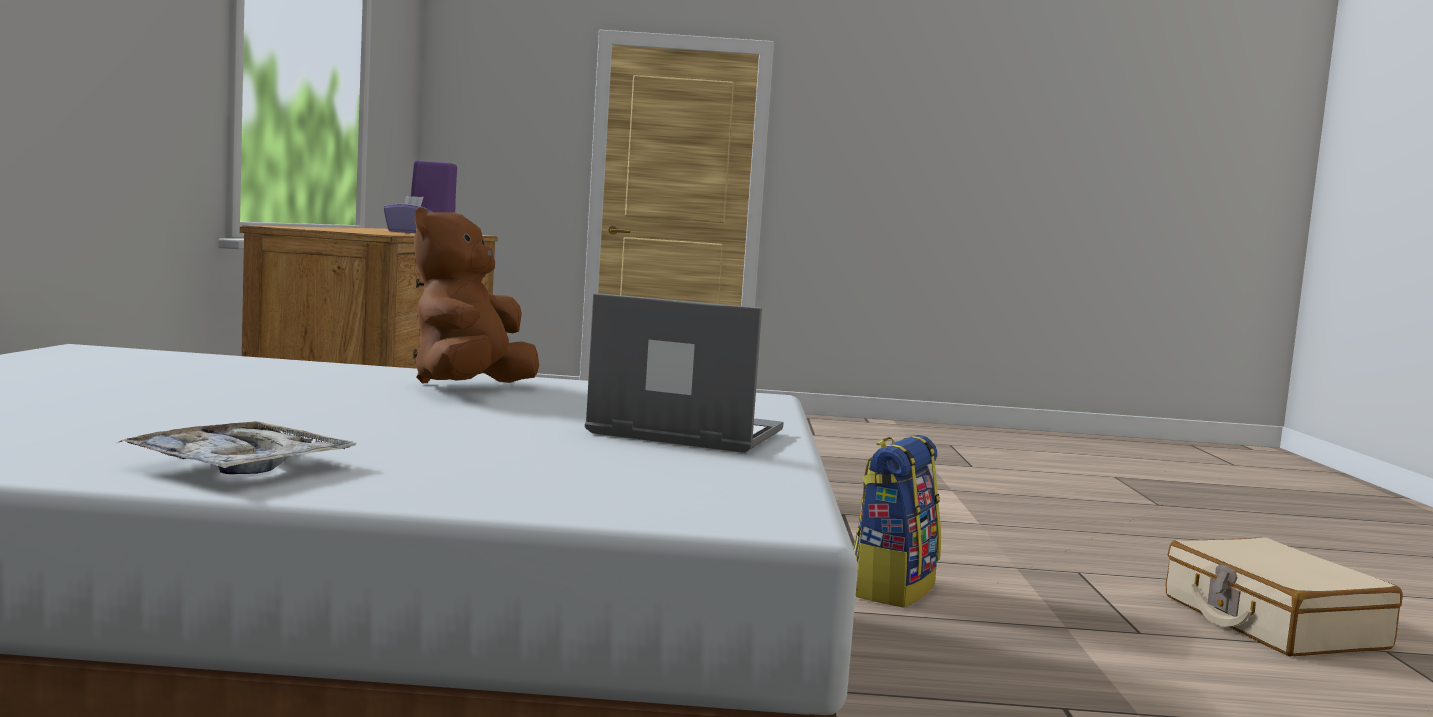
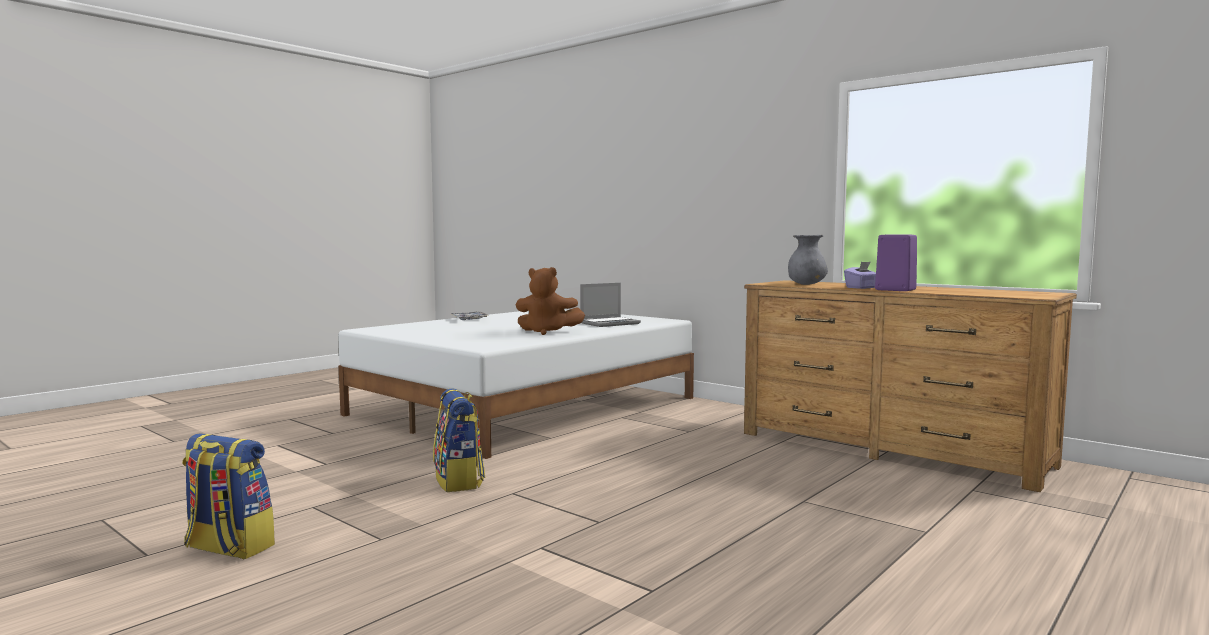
camera: 130 degrees right, 0 degrees up
brown plush toy [414,207,539,384] -> brown plush toy turned 135 degrees clockwise [516,267,585,335]
laptop [585,293,784,453] -> laptop moved to [580,283,641,327]
beige suitcase [1166,538,1402,656] -> backpack [182,433,275,559]
none -> grey vase [788,235,828,285]

